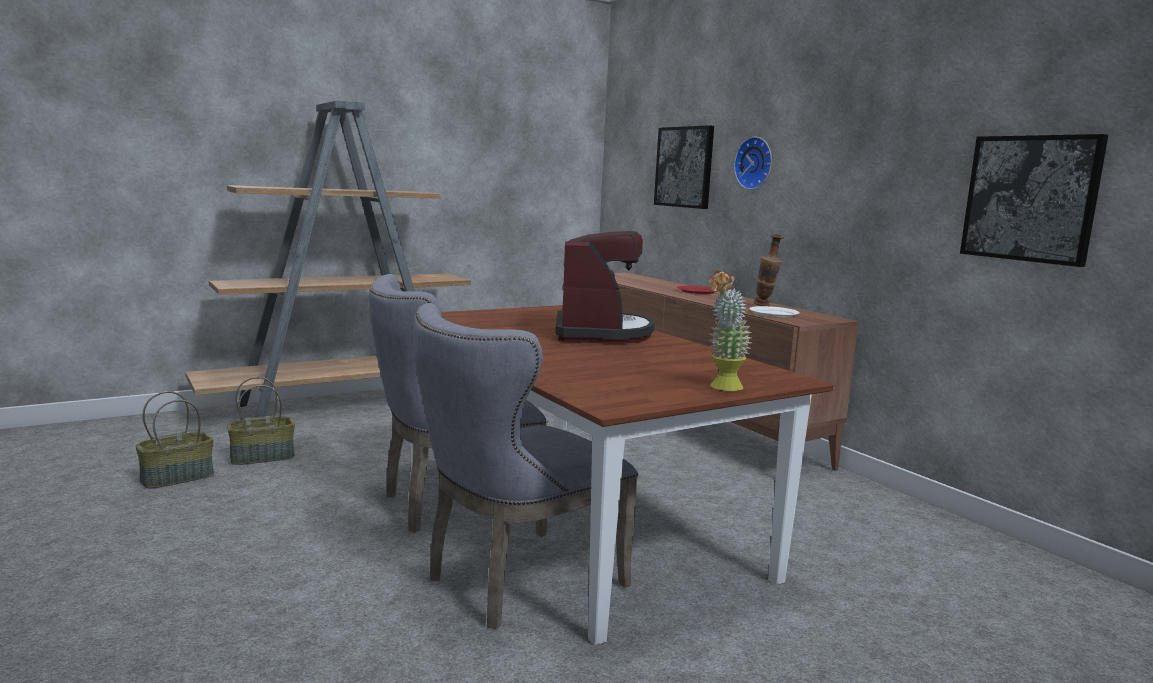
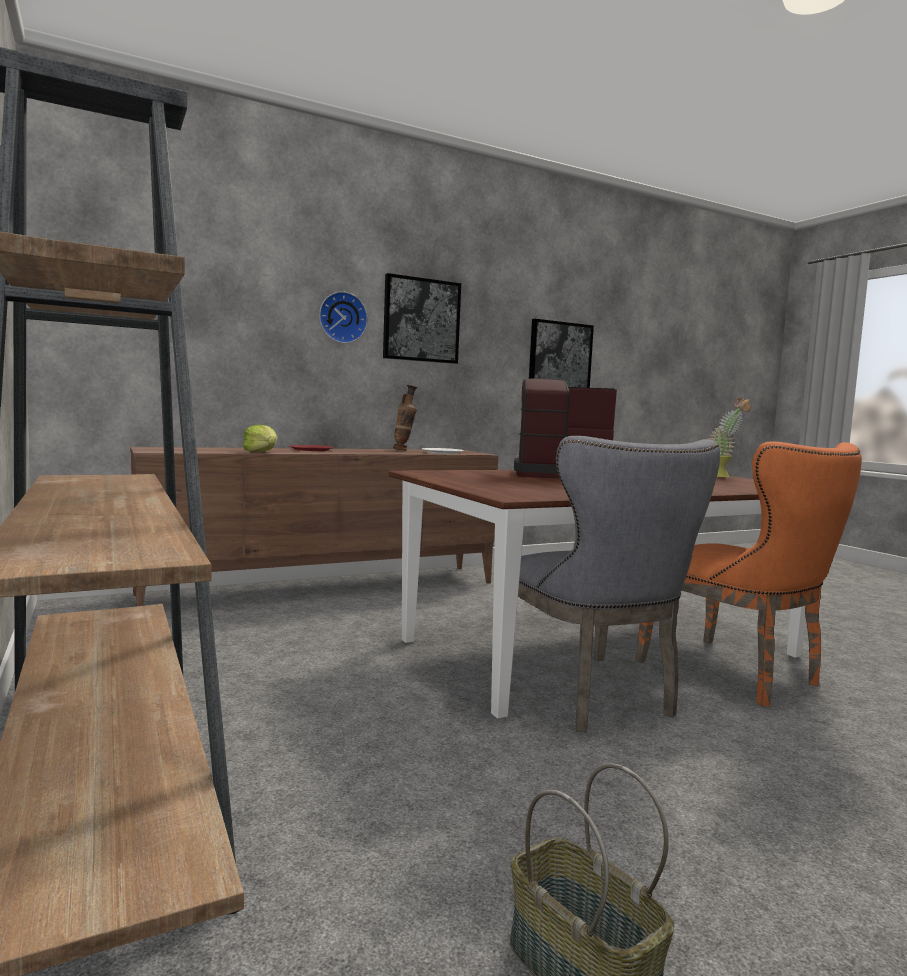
camera: 85 degrees left, 5 degrees down
basket [227,377,295,465] -> none
grey chair [413,303,638,630] -> orange chair [635,442,862,706]
picture [654,125,714,209] -> picture moved to [383,273,461,364]
none -> lettuce [243,425,277,452]

